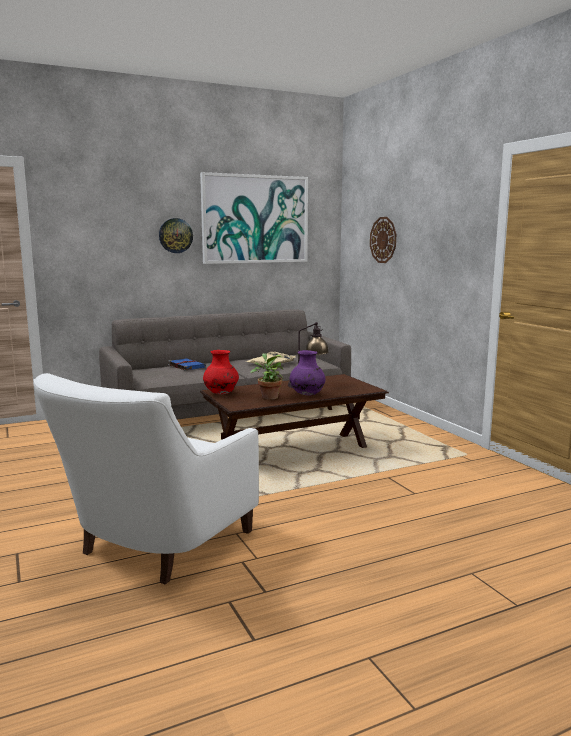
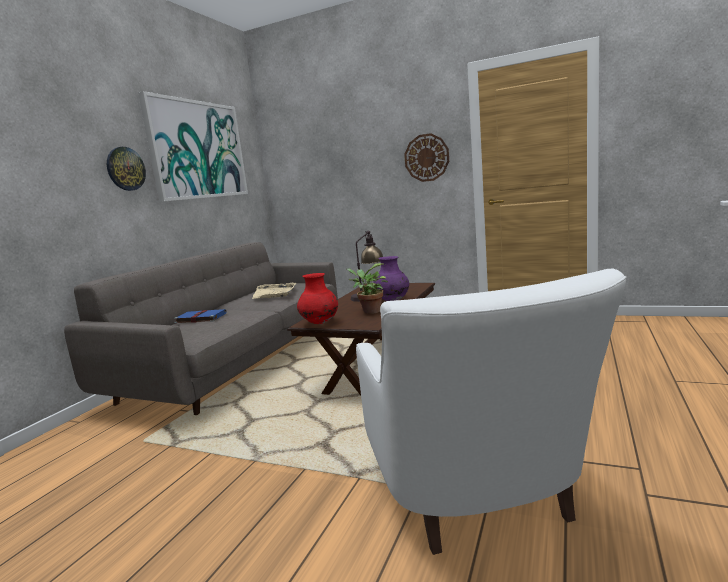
camera: 40 degrees left, 0 degrees up
wall clock [370,217,396,263] -> wall clock moved to [404,133,449,182]

